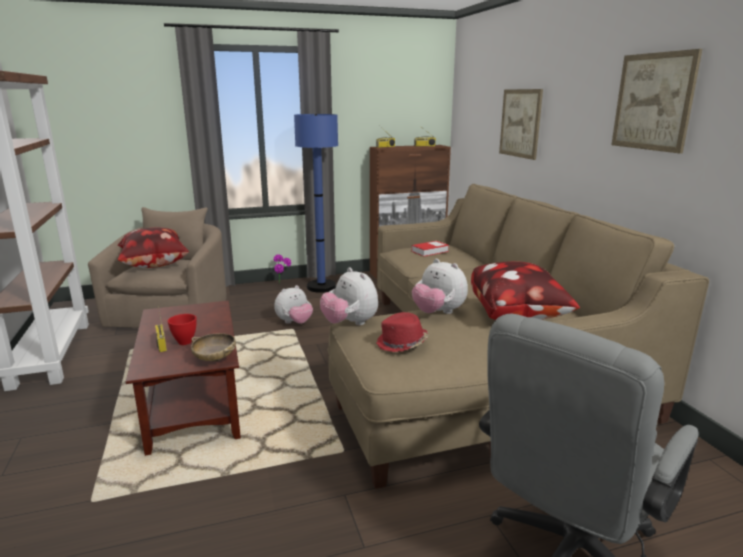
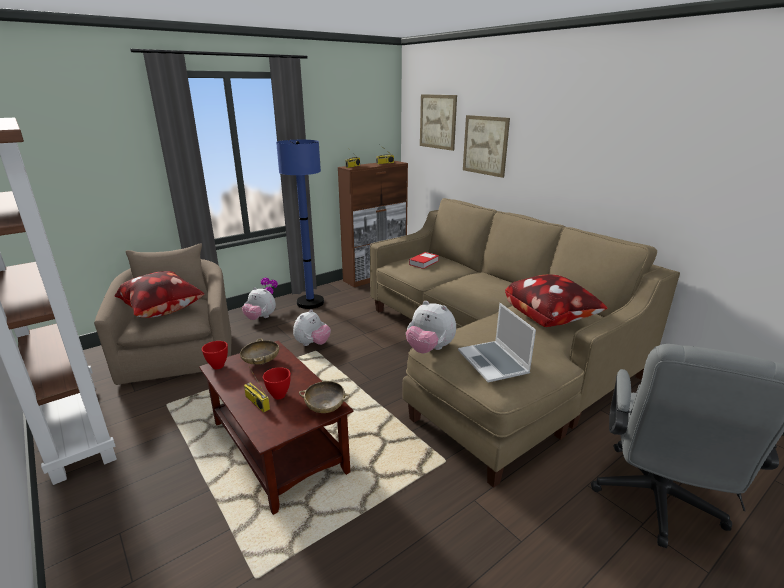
camera: 20 degrees left, 5 degrees up
red hat [376,312,428,352] -> laptop [458,303,536,383]
plush toy [412,259,468,314] -> plush toy moved to [242,287,276,320]
picture [611,49,702,154] -> picture moved to [420,94,457,151]
none -> red bowl [202,341,228,369]
none -> beige bowl [240,338,279,365]

